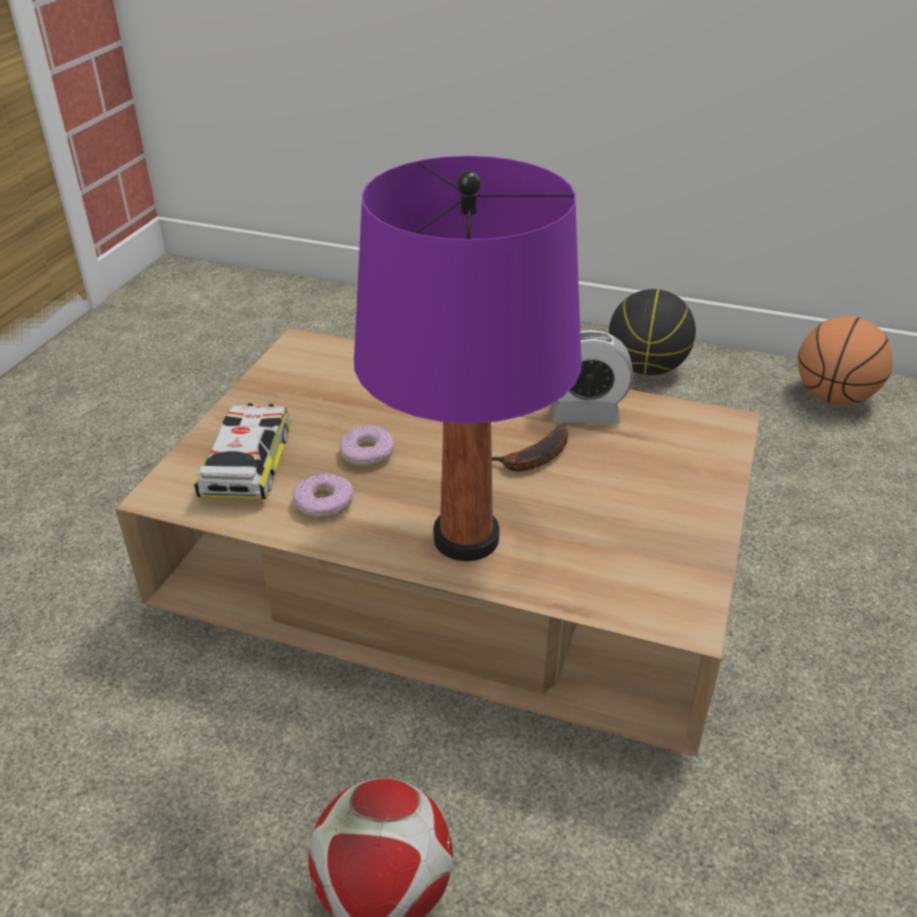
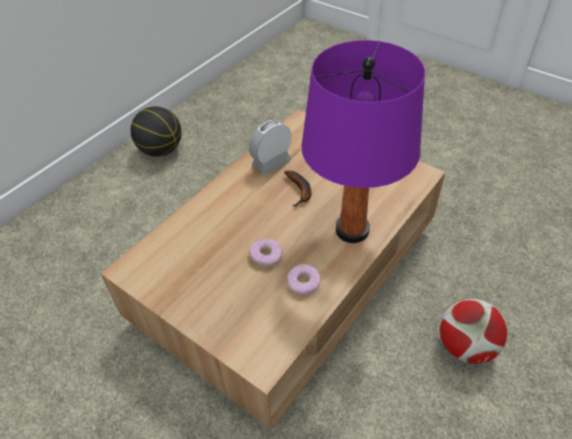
camera: 70 degrees left, 10 degrees up
toy car [194,403,290,499] -> none
alarm clock [552,330,633,424] -> alarm clock turned 150 degrees counterclockwise [249,120,291,175]
basketball [798,316,893,405] -> none

